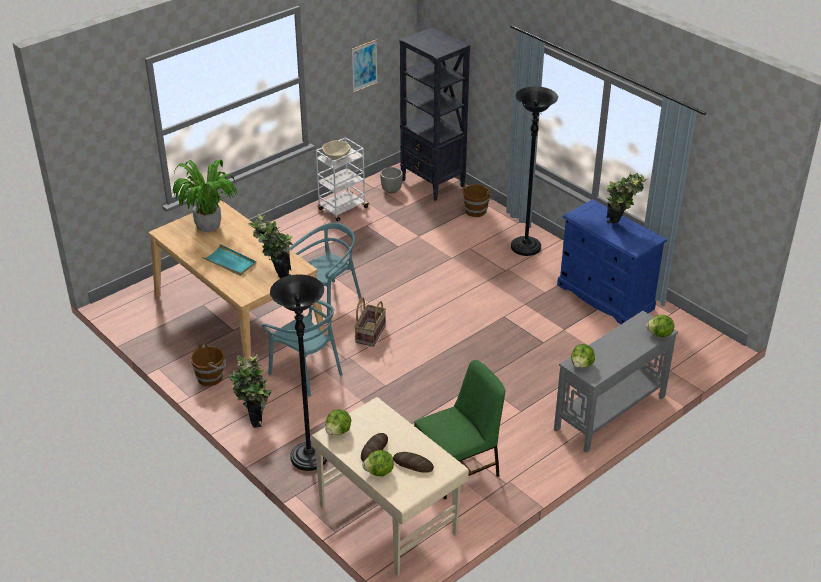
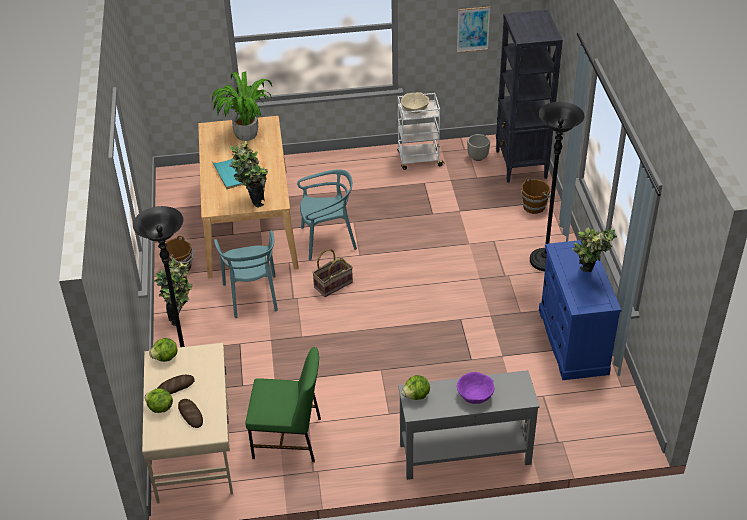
camera: 35 degrees right, 5 degrees up
lettuce [646,315,674,338] -> none
none -> purple bowl [457,372,495,404]

